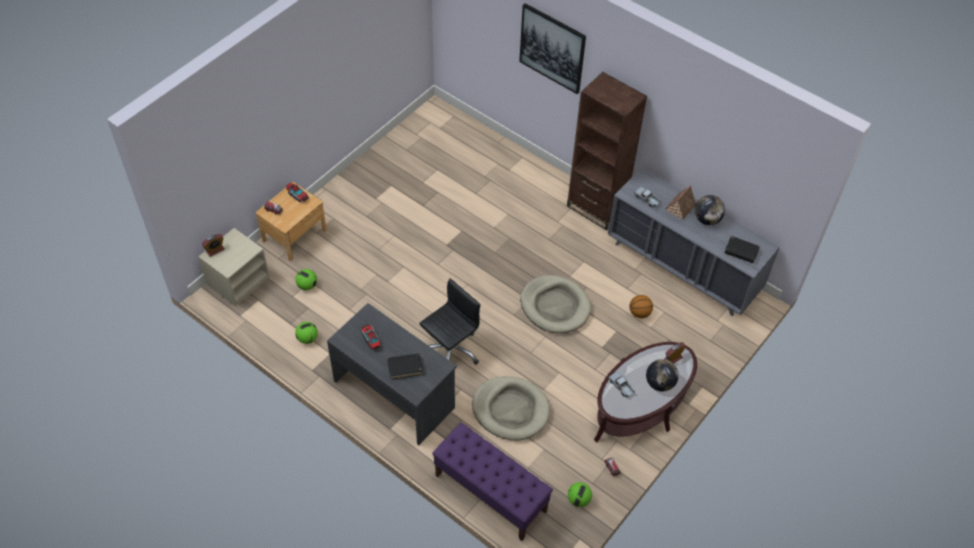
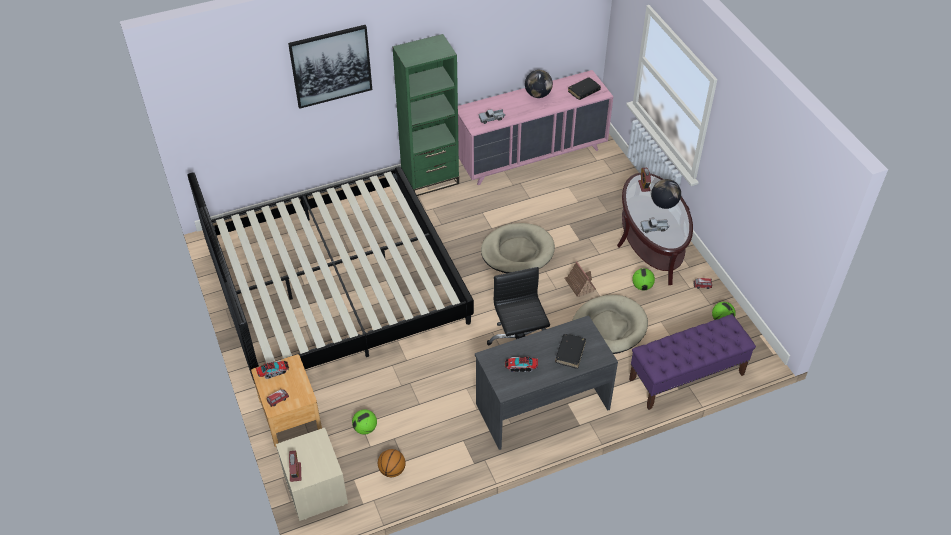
camera: 60 degrees left, 5 degrees down
football [295,322,318,344] -> football moved to [632,268,655,291]
brown bookcase [567,72,647,230] -> green bookcase [392,34,459,196]
grey dresser [608,168,780,316] -> pink dresser [458,70,614,185]
basketball [629,295,653,318] -> basketball moved to [378,449,406,477]
toy house [665,185,697,219] -> toy house moved to [565,261,596,297]
none -> bed [188,167,474,384]

